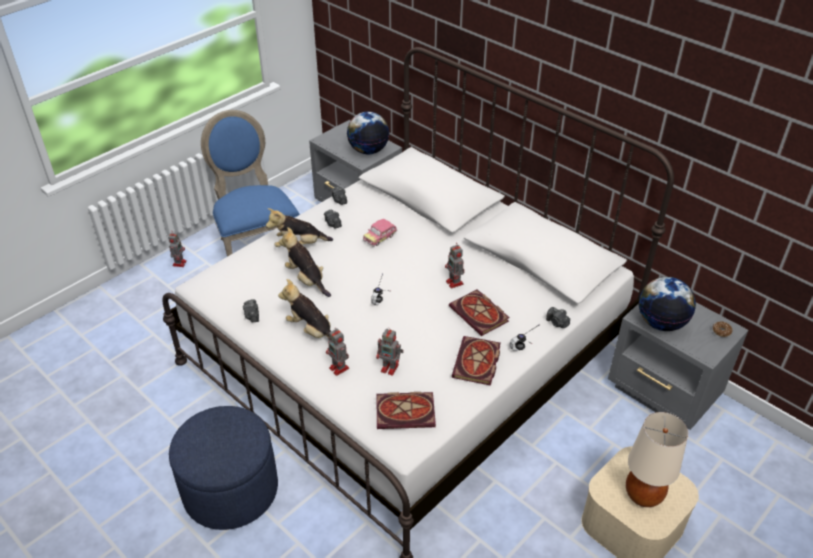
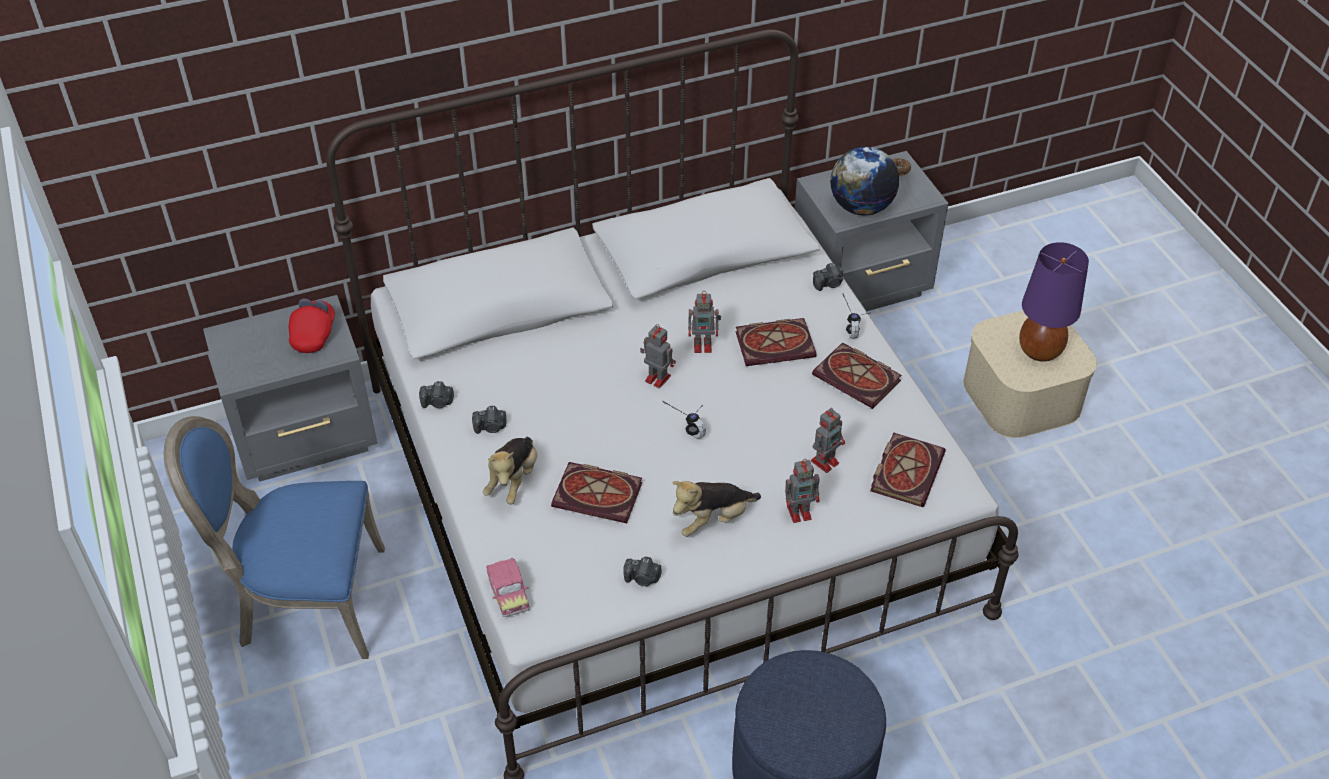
camera: 65 degrees left, 5 degrees up
toy robot [168,231,187,267] -> toy robot moved to [640,324,676,388]
plush toy [279,227,331,297] -> book [551,462,642,523]
globe [347,112,389,154] -> red cap [289,299,335,353]
toy car [363,219,397,247] -> toy car moved to [486,558,530,617]
beige table lamp [626,412,688,507] -> purple table lamp [1019,242,1089,362]

